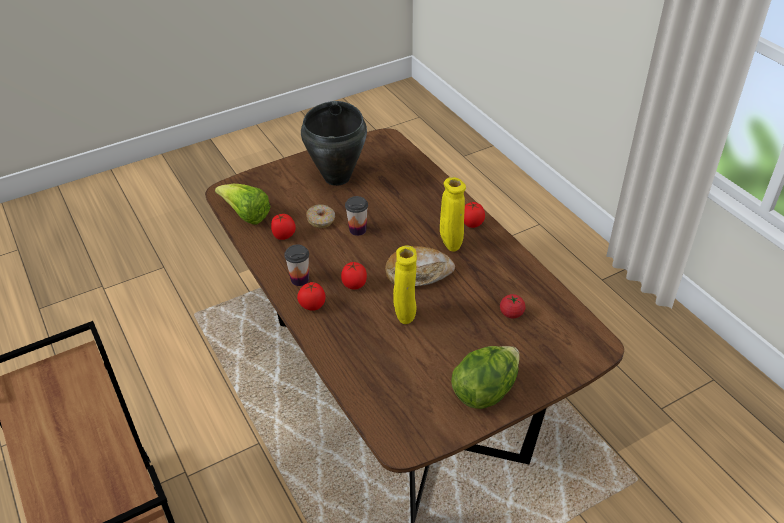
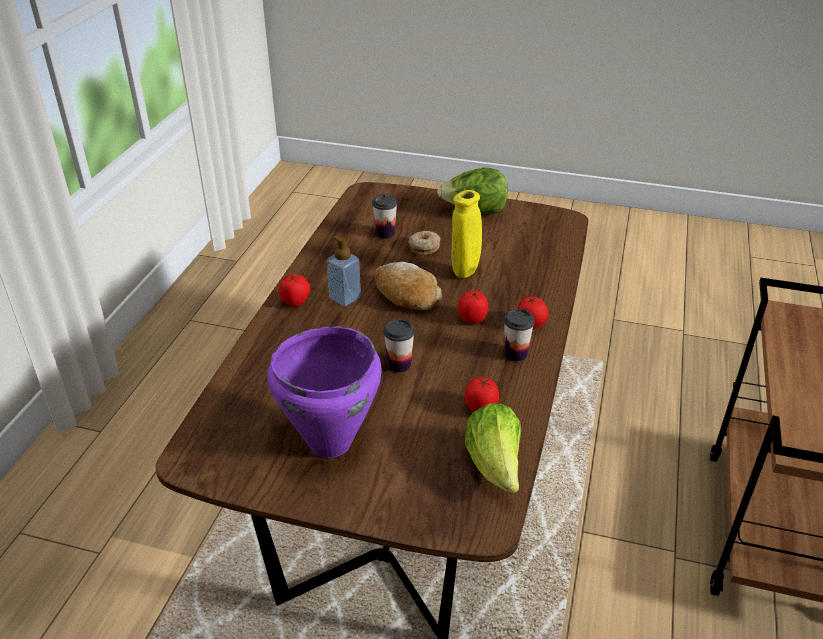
camera: 135 degrees left, 5 degrees down
black cooking pot [301,101,367,186] -> purple cooking pot [267,326,382,458]
donut [306,204,335,228] -> donut moved to [409,231,440,255]
yellow vase [440,177,466,252] -> soap dispenser [327,235,361,306]
tomato [500,294,526,318] -> cup [372,194,397,239]

